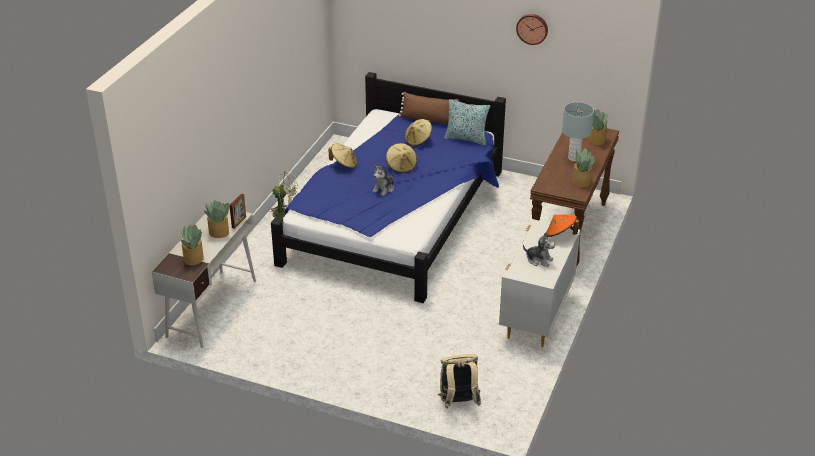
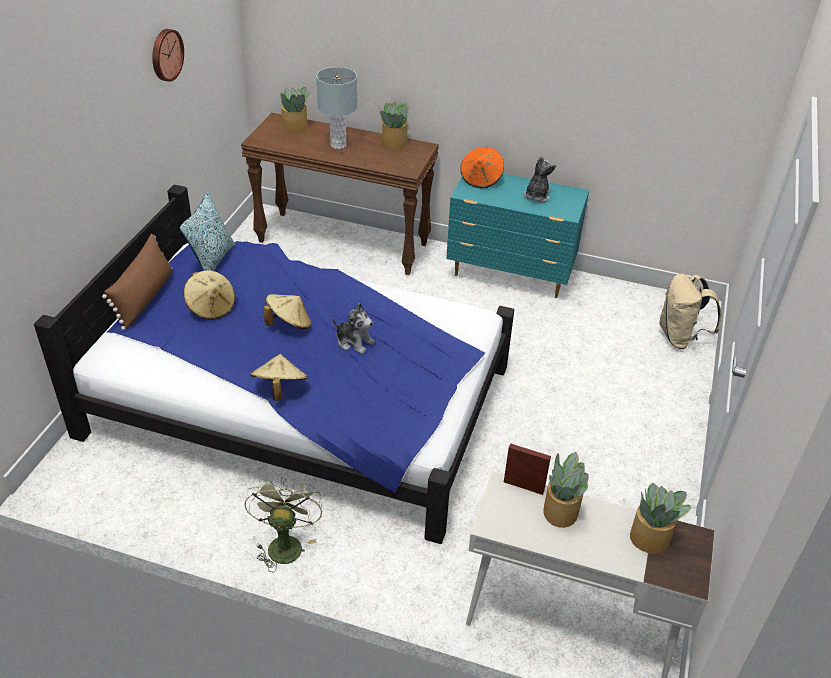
camera: 95 degrees left, 5 degrees up
white dresser [499,219,580,347] -> turquoise dresser [446,174,589,298]

